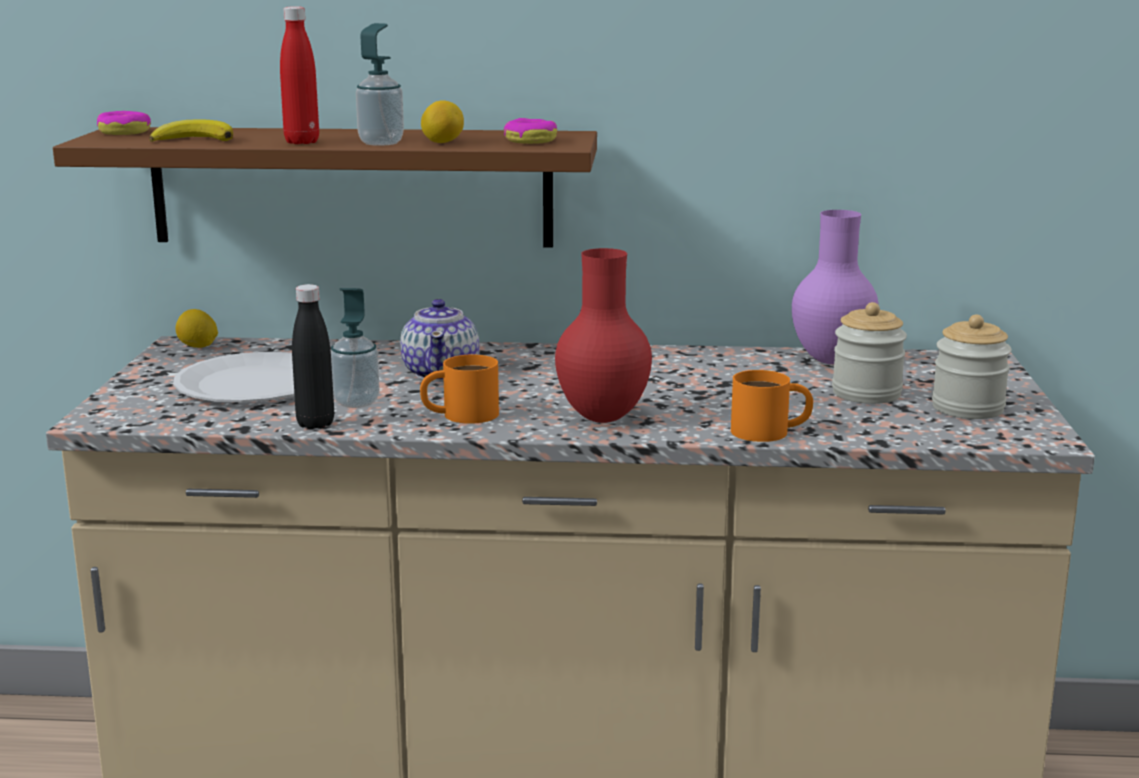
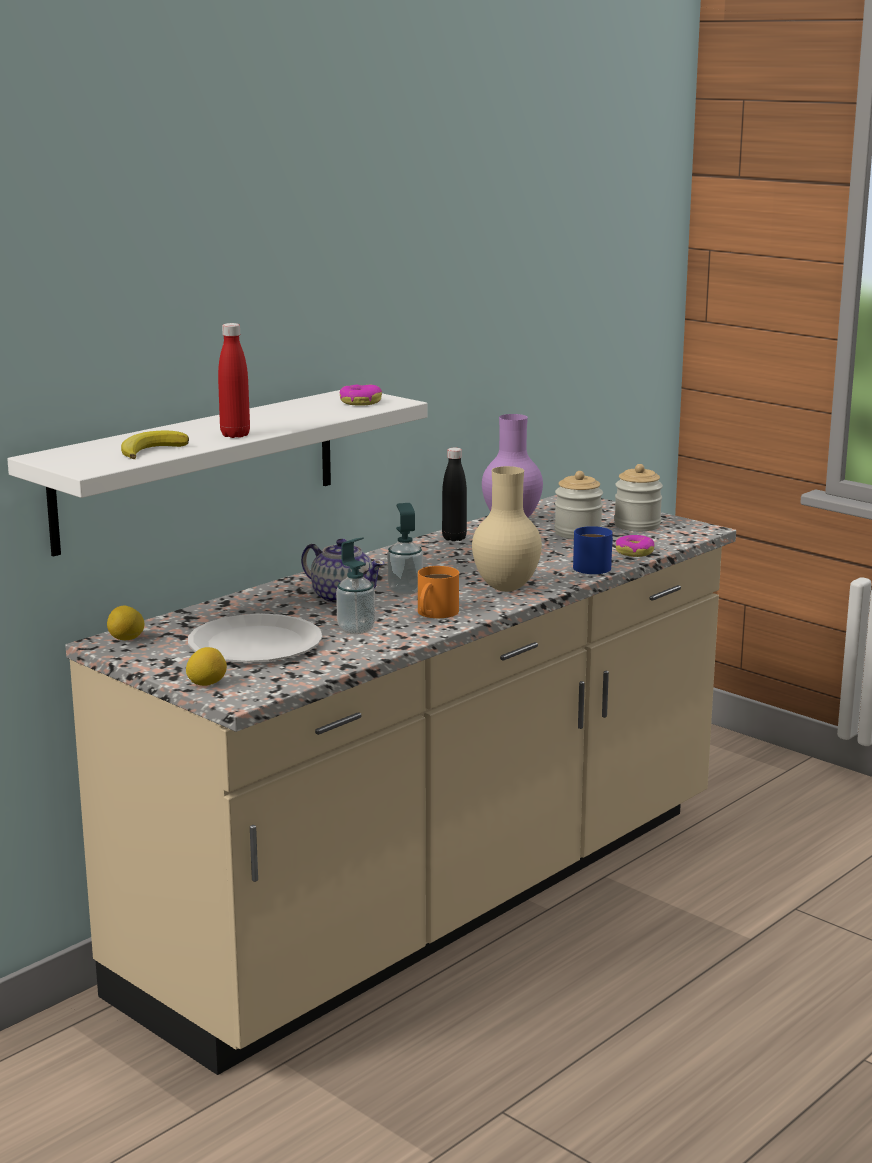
camera: 50 degrees left, 0 degrees up
brown shelf [53,127,597,248] -> white shelf [7,390,428,557]
donut [97,111,151,135] -> donut moved to [616,535,654,557]
black bottle [292,284,334,429] -> black bottle moved to [442,448,467,541]
soap dispenser [356,23,404,146] -> soap dispenser moved to [387,503,423,595]
lemon [421,101,464,143] -> lemon moved to [186,647,227,686]
red vase [555,248,652,423] -> beige vase [472,466,542,592]
orange mug [731,370,813,442] -> blue mug [573,526,613,574]

